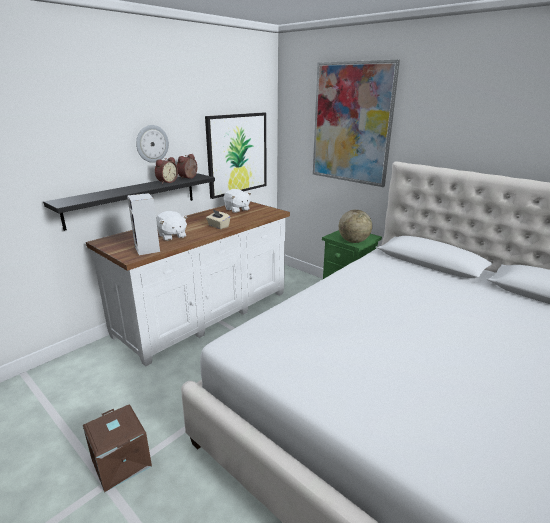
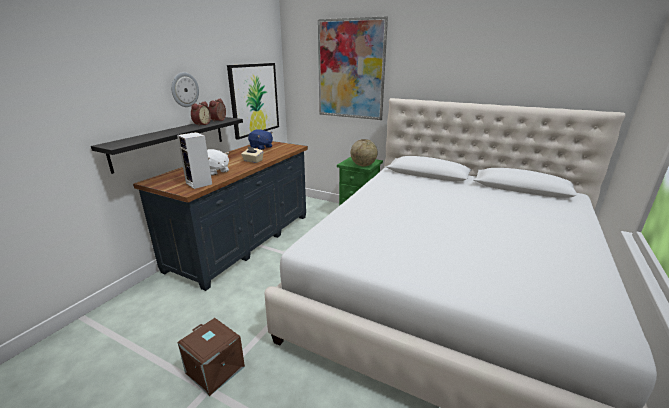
camera: 15 degrees left, 0 degrees up
white dresser [86,201,290,366] -> blue dresser [133,141,308,291]
white plush toy [224,189,251,213] -> blue plush toy [248,129,273,150]

